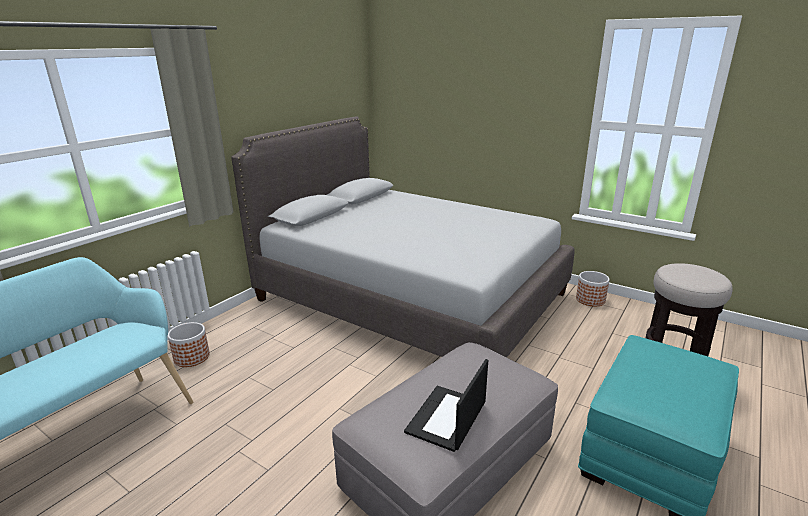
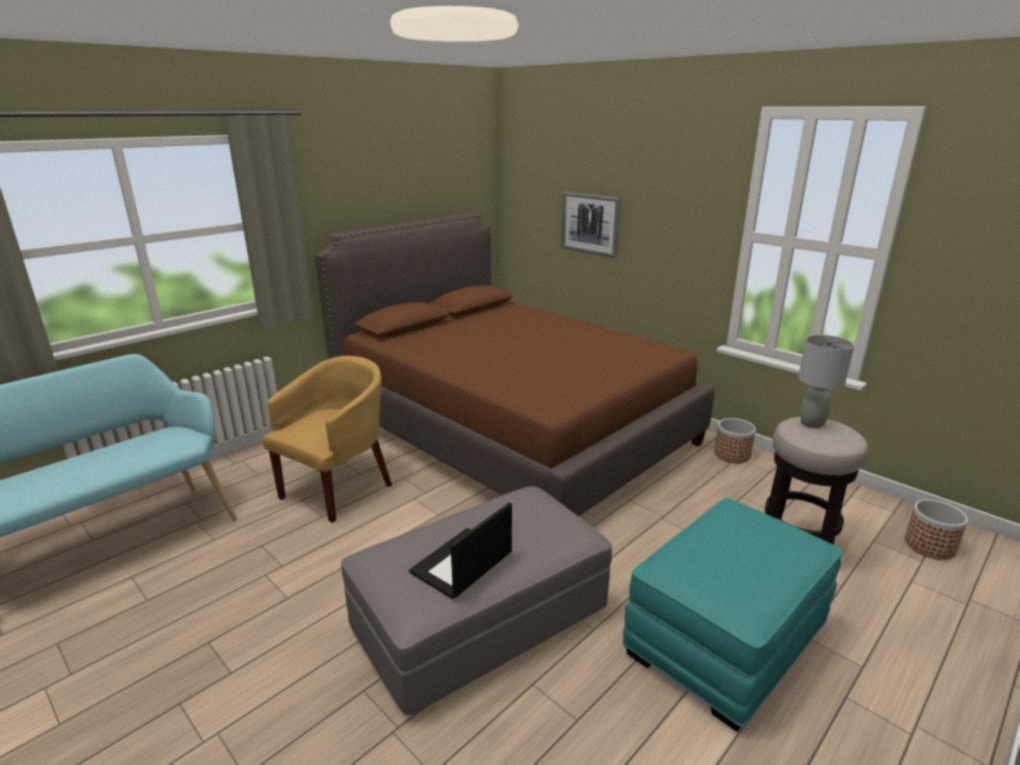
camera: 10 degrees right, 0 degrees up
planter [168,322,210,367] -> planter moved to [905,499,968,560]
grey bed [231,116,575,357] -> brown bed [315,212,714,516]
none -> yellow armchair [263,356,392,523]
none -> picture [561,191,621,258]
none -> grey table lamp [798,335,854,428]

